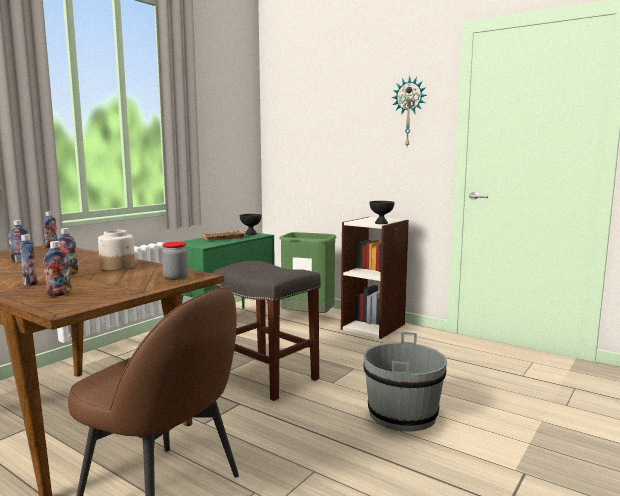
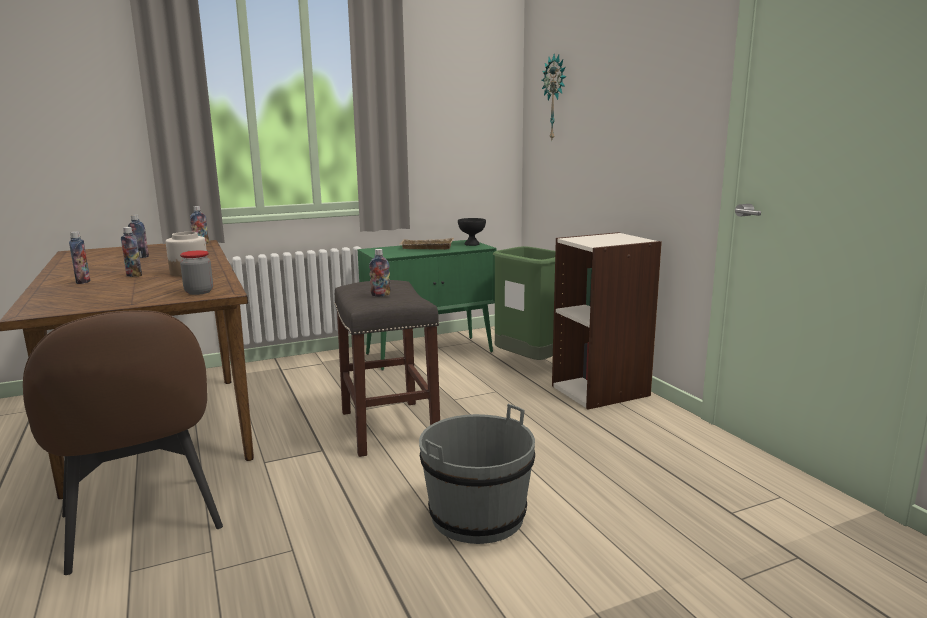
camera: 30 degrees right, 5 degrees up
bottle [43,241,71,297] -> bottle moved to [369,249,391,297]
black bowl [369,201,395,224] -> none
wall clock [391,76,427,147] -> wall clock moved to [542,54,566,140]

